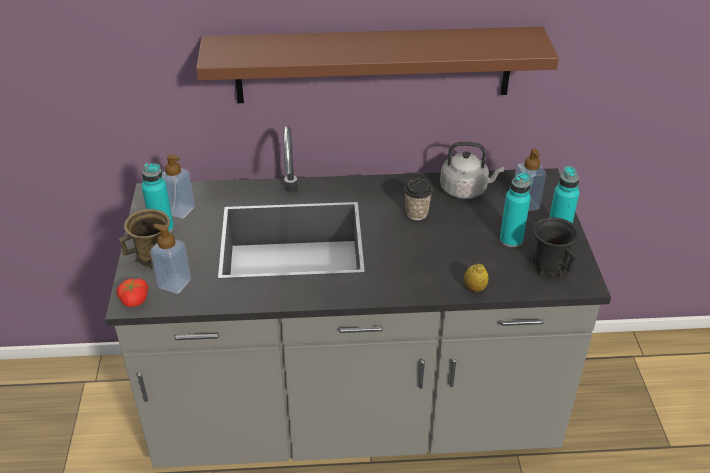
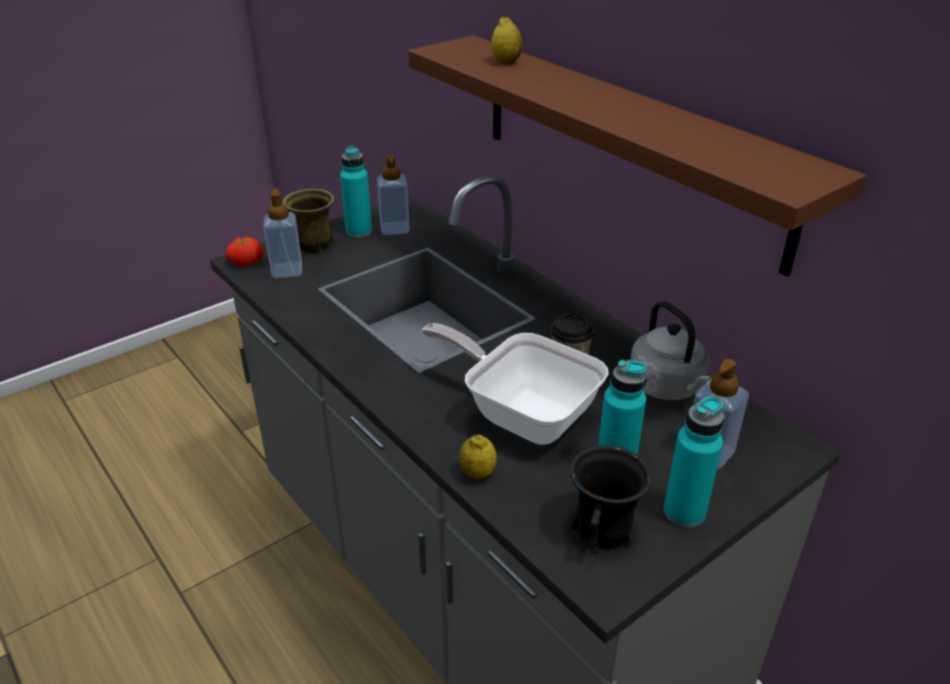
camera: 55 degrees right, 5 degrees down
none -> frying pan [422,323,609,445]
none -> lemon [491,16,523,64]

